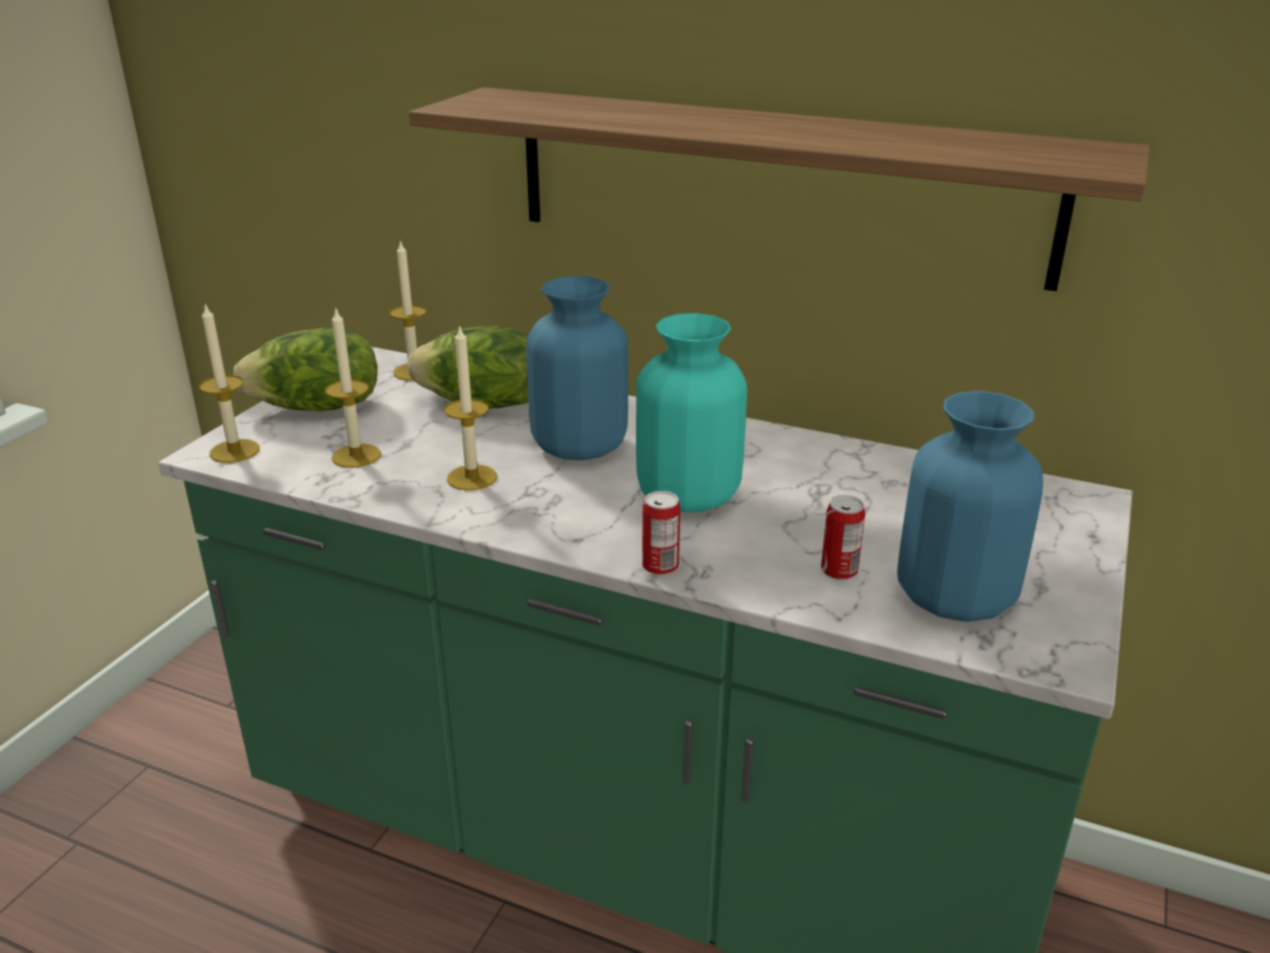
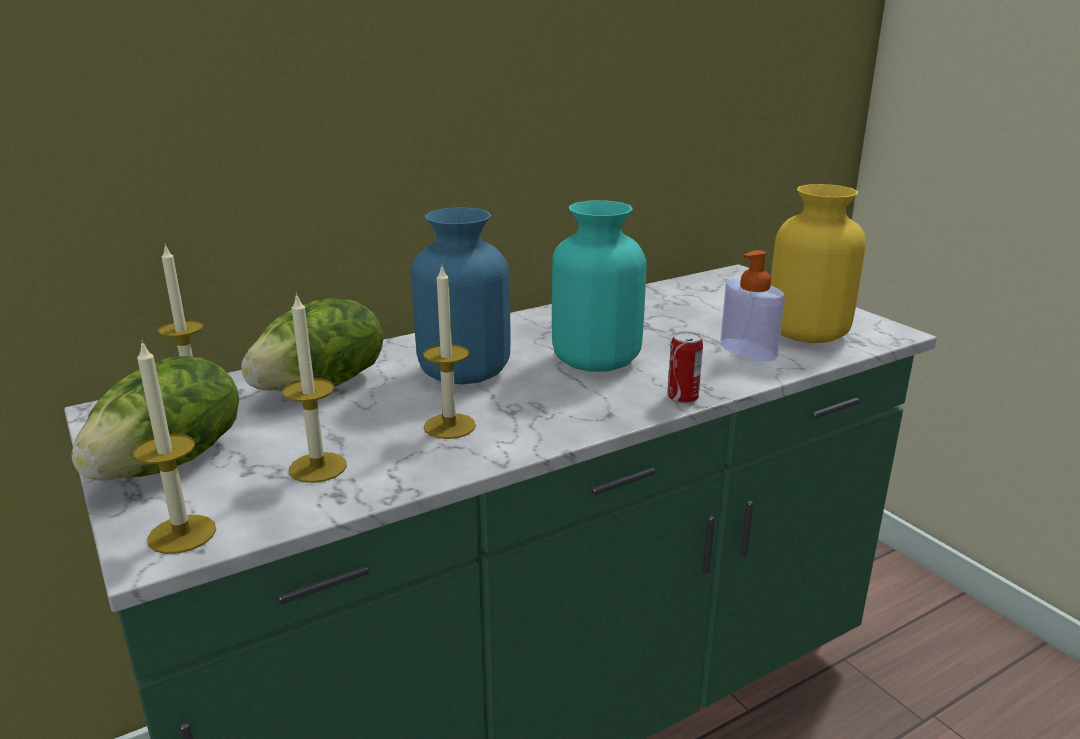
camera: 55 degrees left, 5 degrees down
shelf [409,87,1151,291] -> none
can [821,495,865,580] -> soap dispenser [721,250,785,362]
blue vase [897,391,1043,622] -> yellow vase [771,184,866,343]

